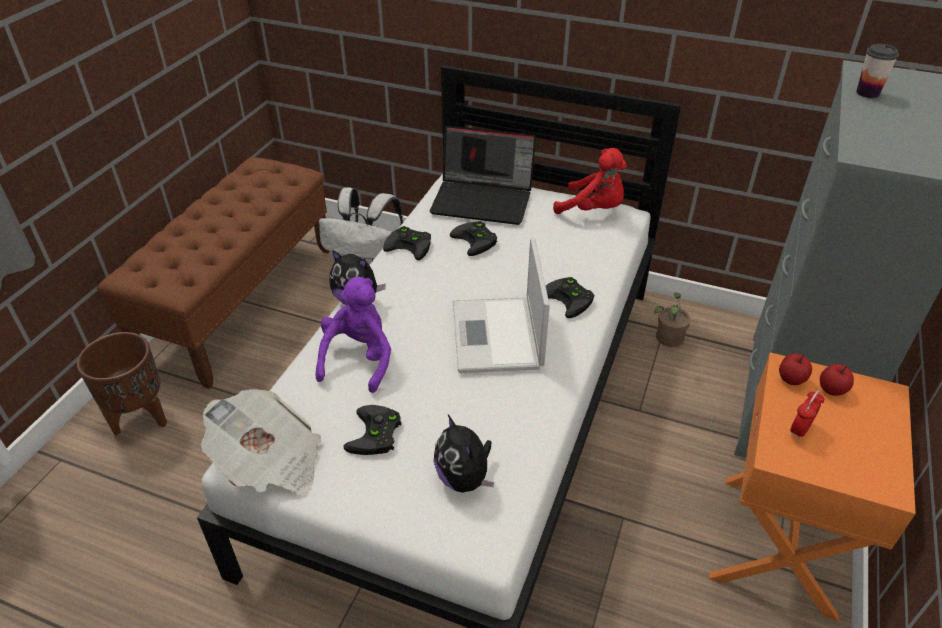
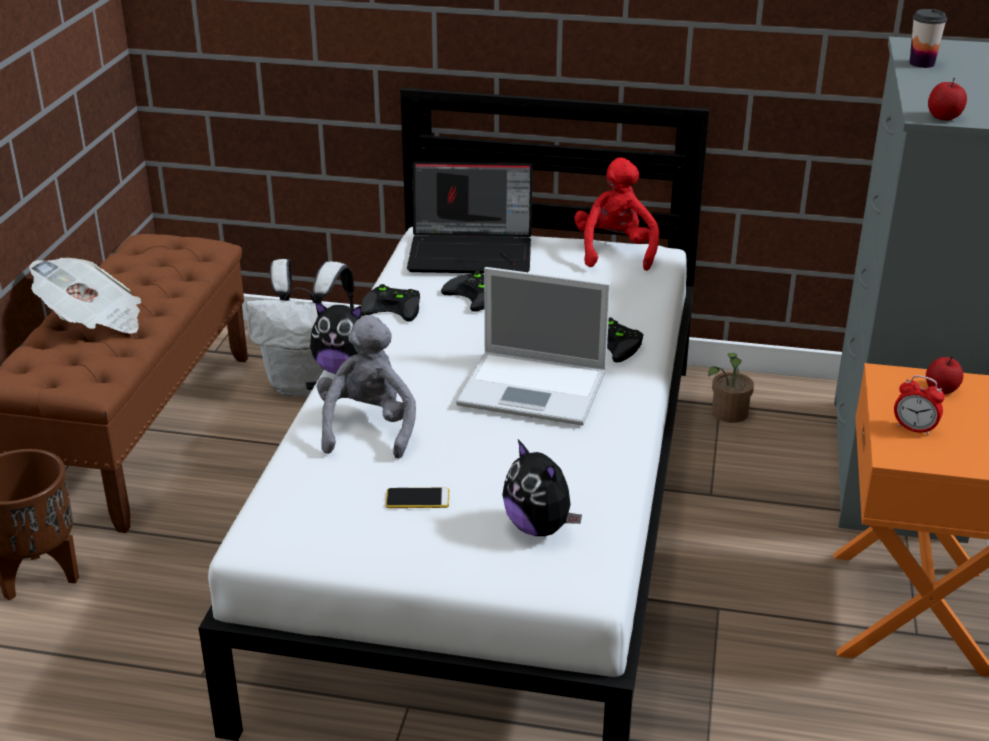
camera: 10 degrees left, 10 degrees down
newspaper [201,389,321,494] -> newspaper moved to [29,258,141,334]
purple plush toy [316,277,391,393] -> grey plush toy [317,315,416,459]
black game controller [344,405,402,455] -> phone [385,488,449,508]
laptop [453,238,550,373] -> laptop turned 60 degrees counterclockwise [456,267,610,425]
red plush toy [553,148,627,214] -> red plush toy turned 105 degrees counterclockwise [574,157,659,271]
apple [779,353,812,385] -> apple moved to [928,78,967,120]
alarm clock [790,390,824,440] -> alarm clock turned 90 degrees counterclockwise [894,375,945,435]

